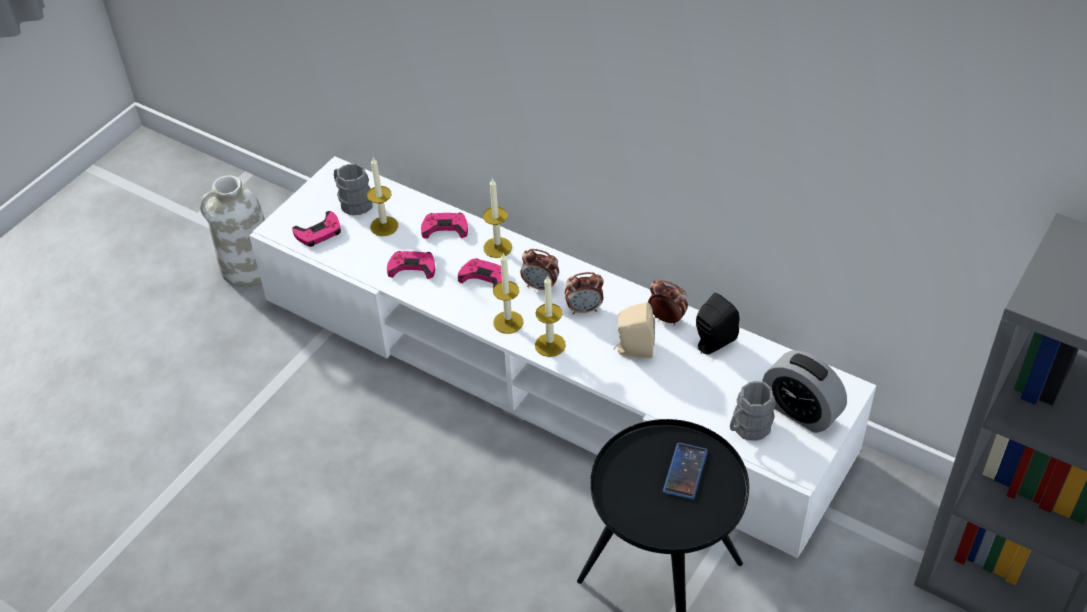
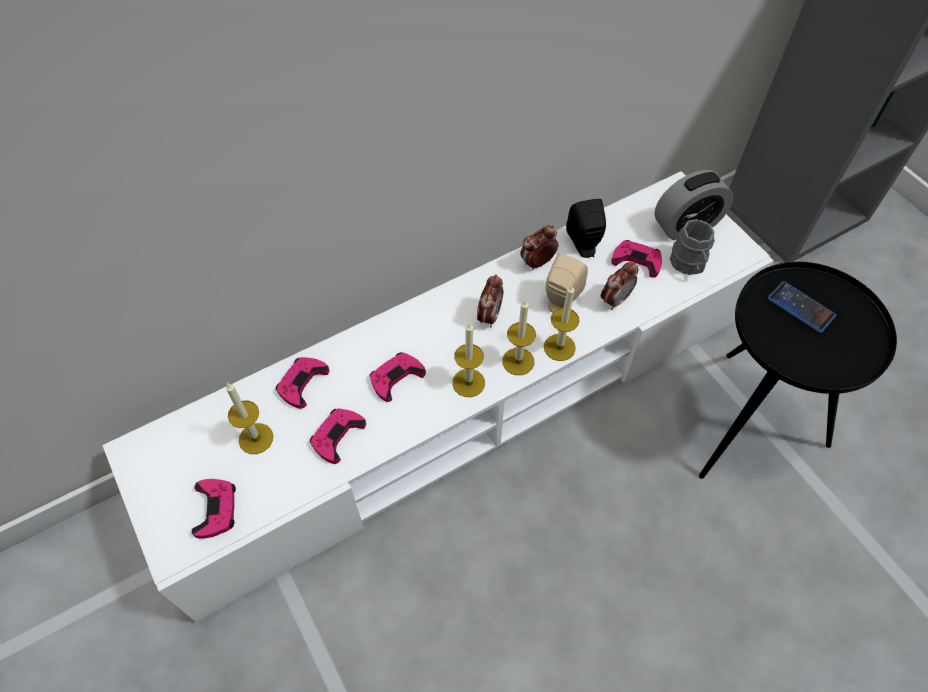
camera: 65 degrees left, 10 degrees up
white vase [200,176,265,287] -> none
grey mug [334,163,373,216] -> none
candle [483,177,512,258] -> candle moved to [544,285,579,361]
alarm clock [520,249,559,290] -> alarm clock moved to [601,262,638,310]
none -> pink game controller [611,240,662,278]

